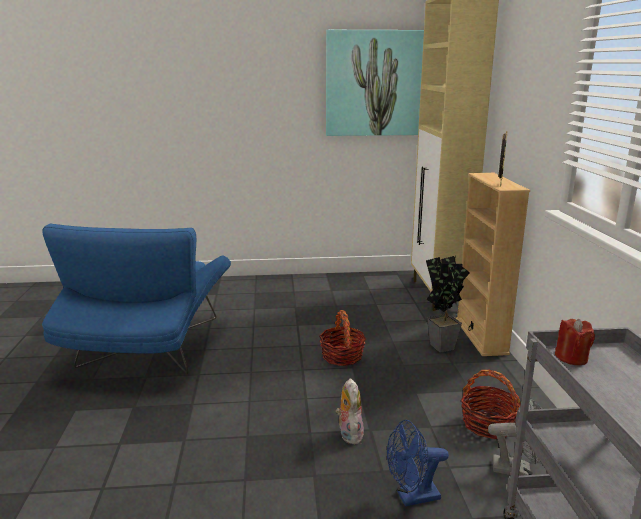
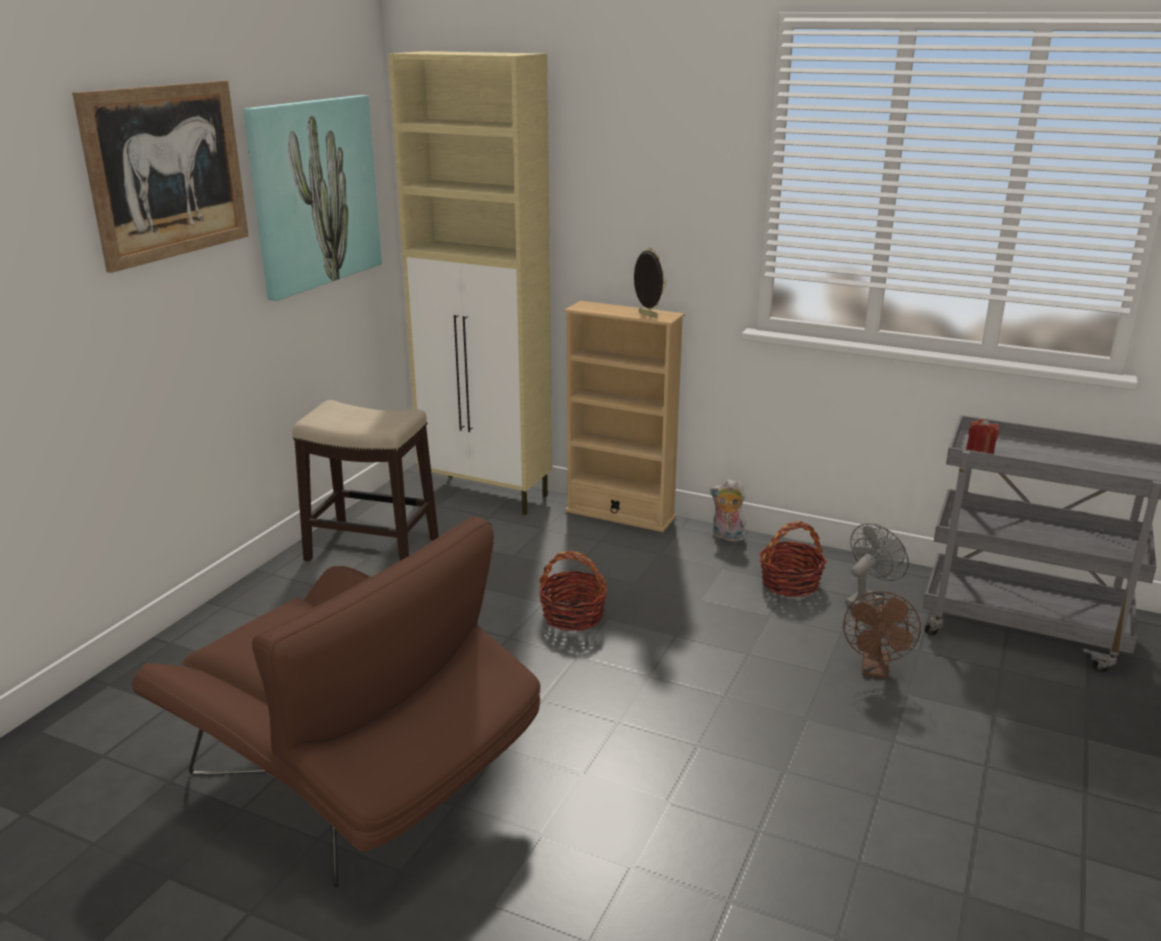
camera: 60 degrees left, 5 degrees up
blue armchair [42,224,231,374] -> brown armchair [131,516,541,888]
plush toy [336,378,364,444] -> plush toy moved to [710,479,746,542]
blue fan [387,420,449,507] -> brown fan [843,591,921,679]
potted plant [426,256,470,352] -> none
none -> picture [72,80,249,273]
none -> stool [292,400,439,561]

